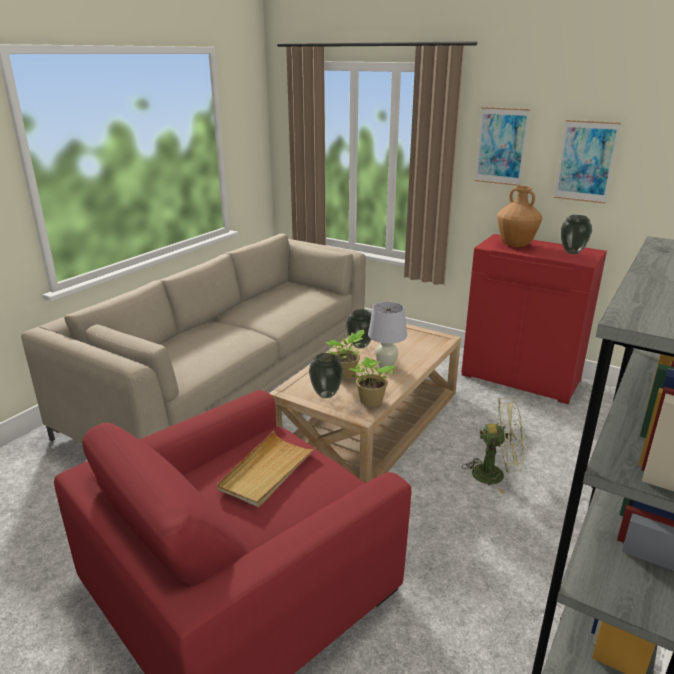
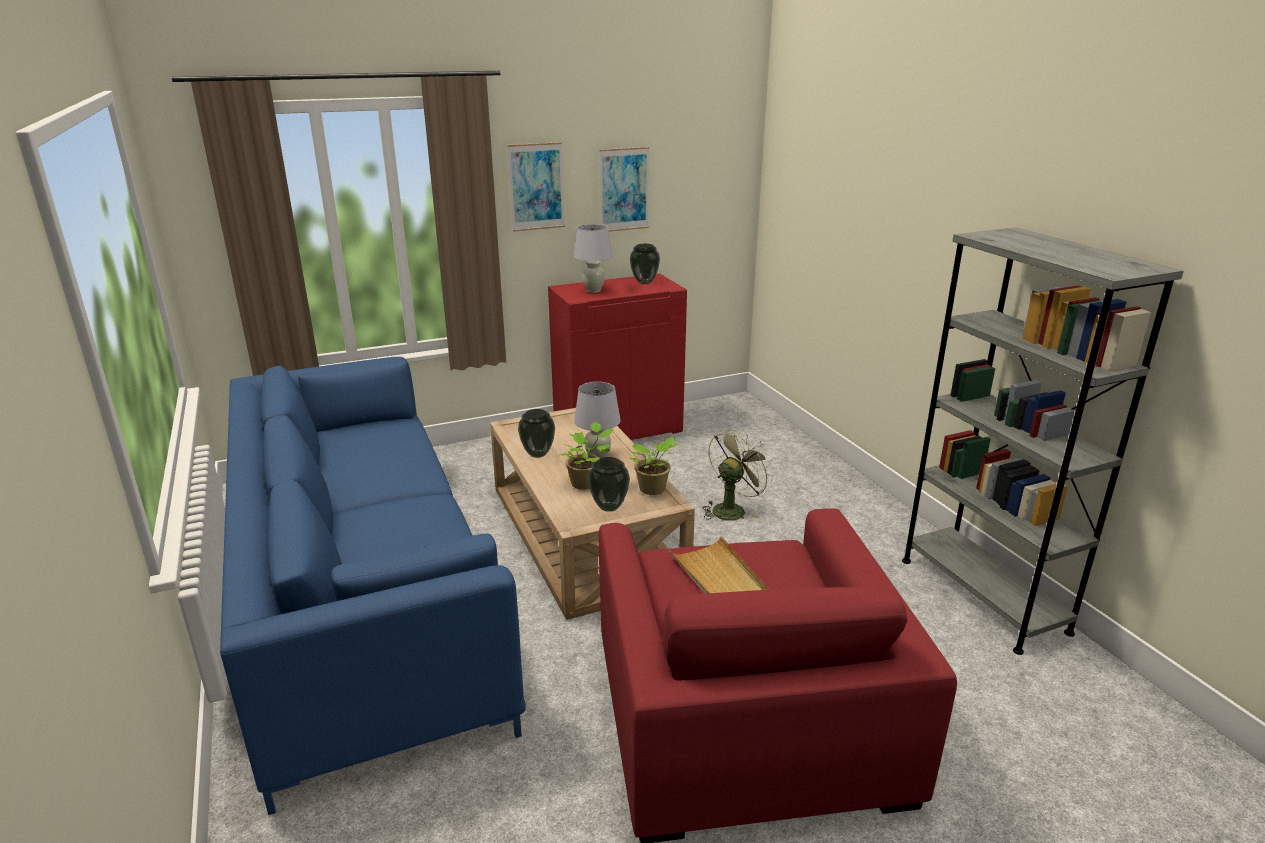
camera: 55 degrees left, 0 degrees up
beige sofa [21,234,366,443] -> blue sofa [220,357,526,815]
brown vase [497,186,542,247] -> white table lamp [574,224,612,293]

